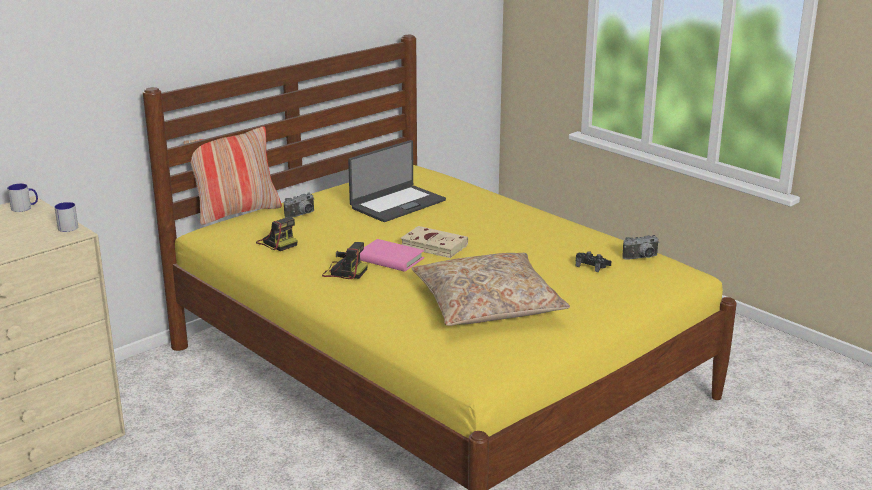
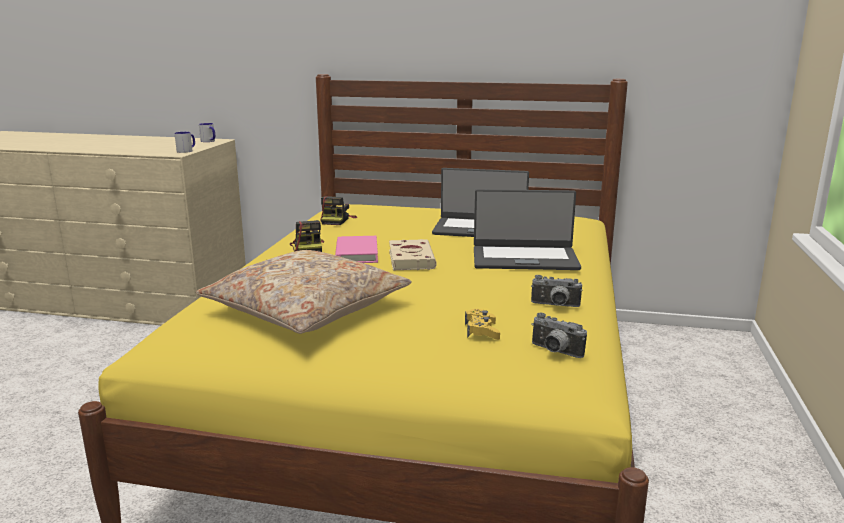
camera: 55 degrees right, 5 degrees down
pillow [184,126,282,225] -> none
camera [284,192,314,218] -> camera moved to [531,275,583,307]
black game controller [576,251,611,272] -> yellow game controller [465,309,500,340]
none -> laptop [474,189,581,270]

